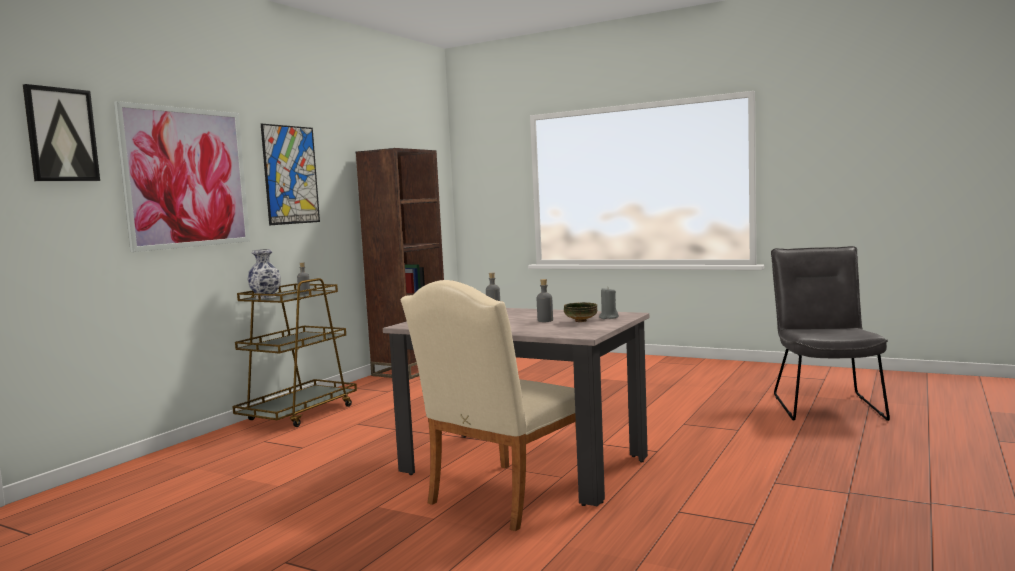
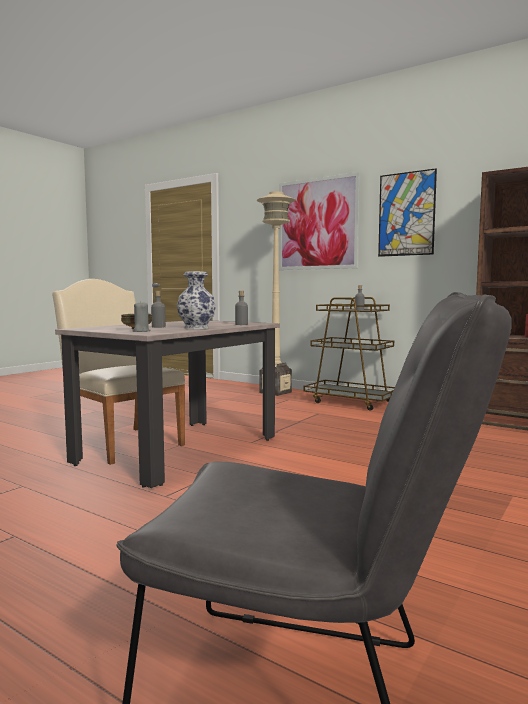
camera: 95 degrees right, 0 degrees up
picture [23,84,100,181] -> none
vase [247,249,281,299] -> vase moved to [177,271,216,329]
none -> beige floor lamp [257,191,296,396]

